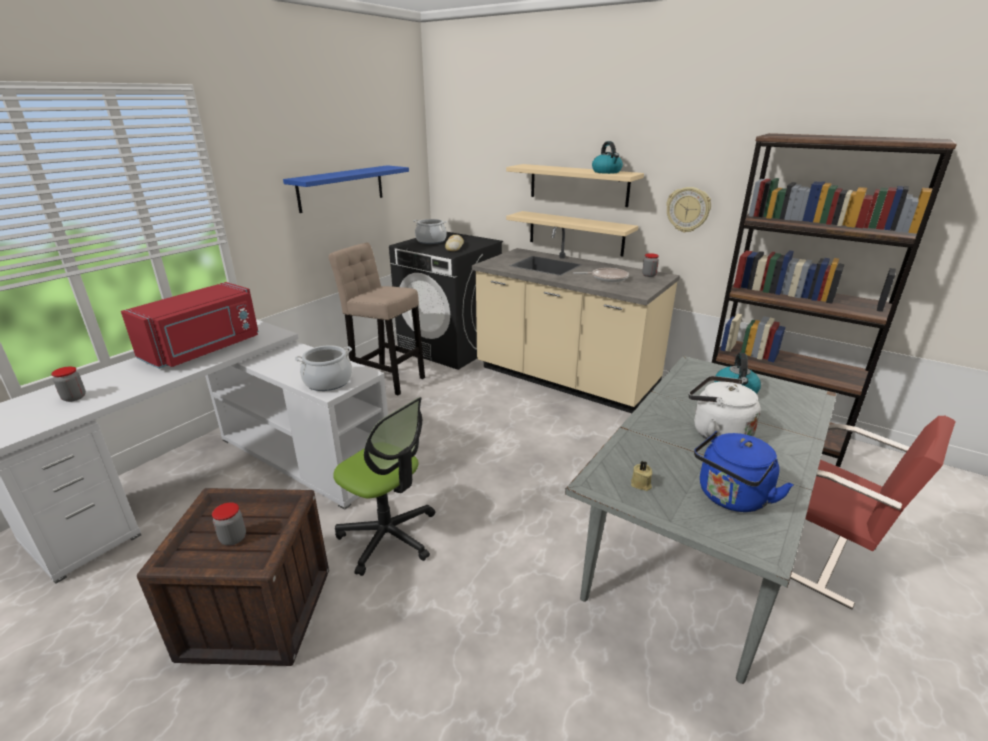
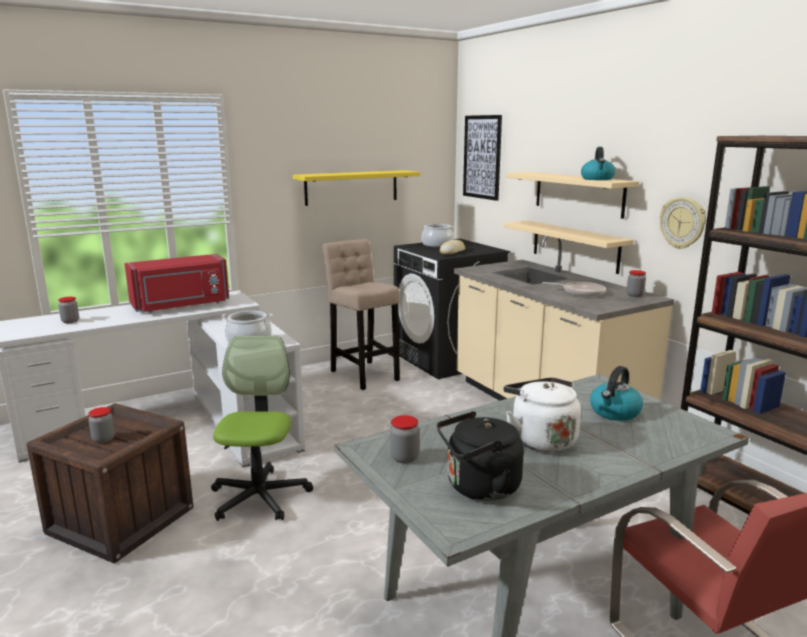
camera: 25 degrees right, 10 degrees down
blue shelf [283,165,409,213] -> yellow shelf [293,170,420,206]
office chair [333,397,435,576] -> office chair turned 150 degrees counterclockwise [211,336,313,521]
beige candle [631,461,652,491] -> jar [390,415,419,463]
blue kettle [694,431,793,512] -> black kettle [437,411,524,501]
none -> picture [463,115,502,201]

